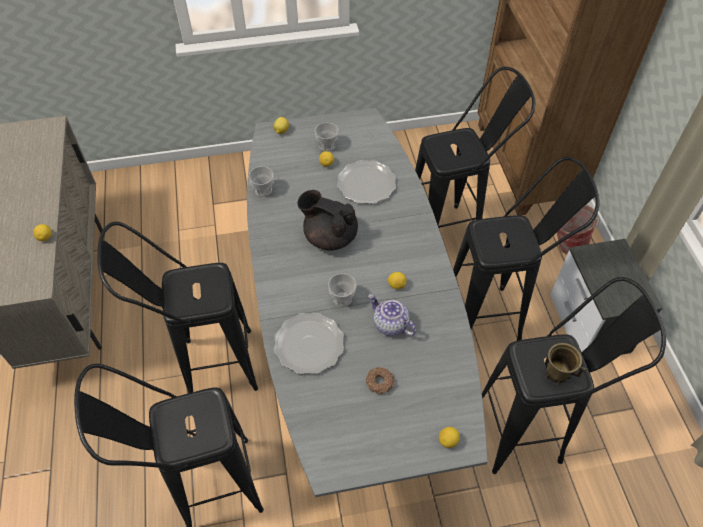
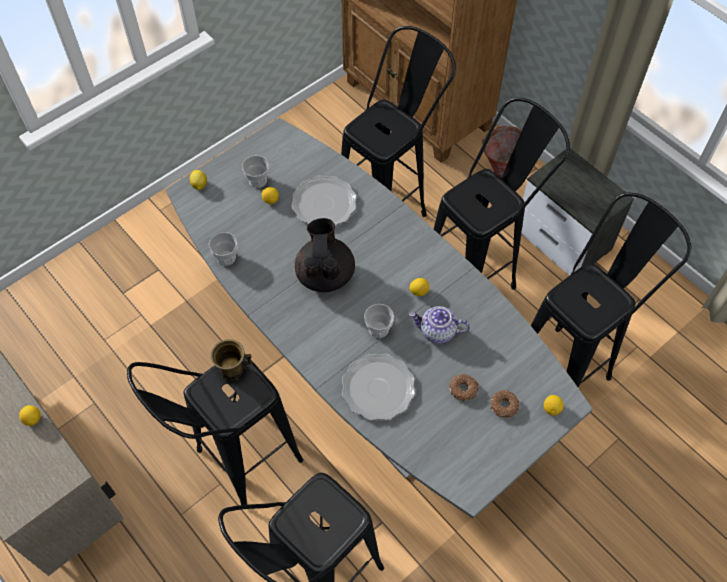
camera: 30 degrees left, 5 degrees up
black teapot [297,190,358,251] -> black teapot turned 90 degrees clockwise [295,218,355,292]
brown mug [545,343,586,386] -> brown mug moved to [211,339,252,381]
none -> donut [490,390,519,418]

